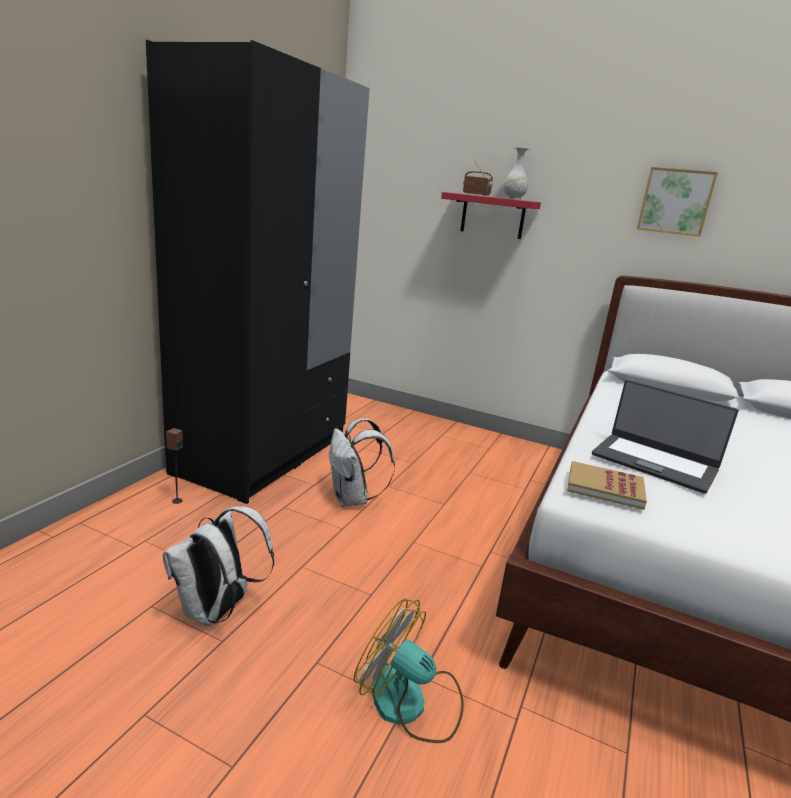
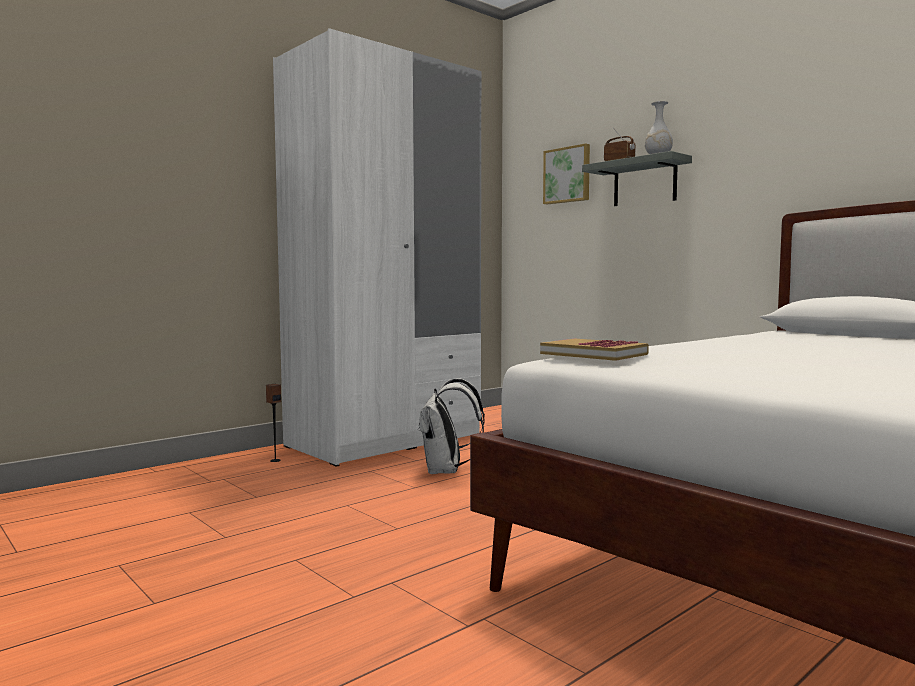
camera: 25 degrees right, 15 degrees down
black wardrobe [146,40,370,504] -> white wardrobe [273,28,481,467]
white backpack [163,506,274,626] -> none
fan [354,598,464,743] -> none
red shelf [441,192,541,239] -> grey shelf [582,151,692,206]
laptop [592,380,739,494] -> none
picture [637,167,718,237] -> picture moved to [543,143,590,204]

